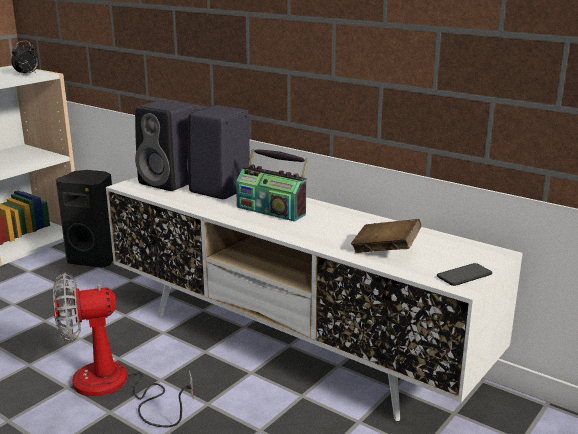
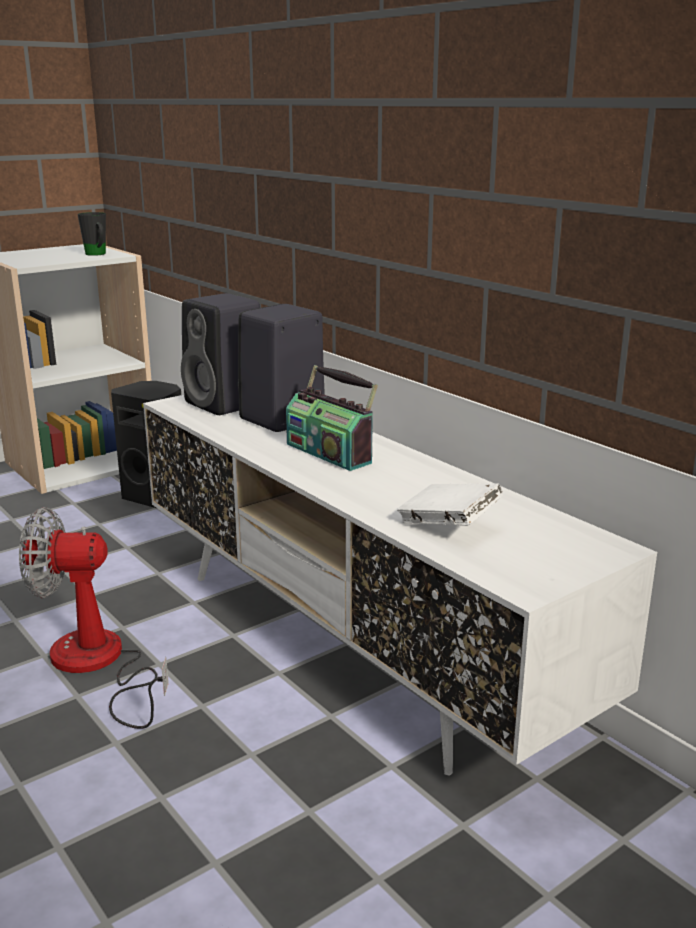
camera: 15 degrees right, 0 degrees up
alarm clock [11,41,39,76] -> black mug [77,212,106,256]
brown book [351,219,421,253] -> white book [397,483,503,526]
phone [437,263,492,286] -> none

